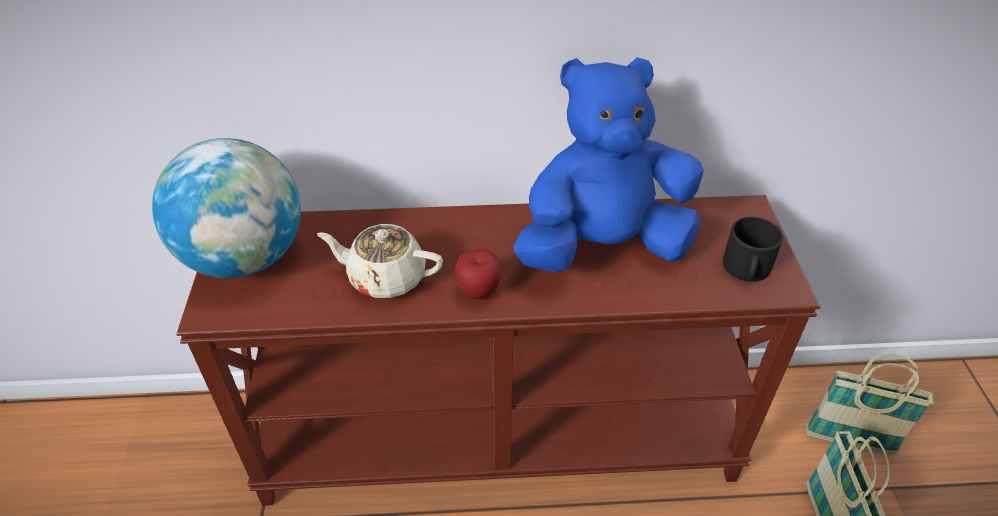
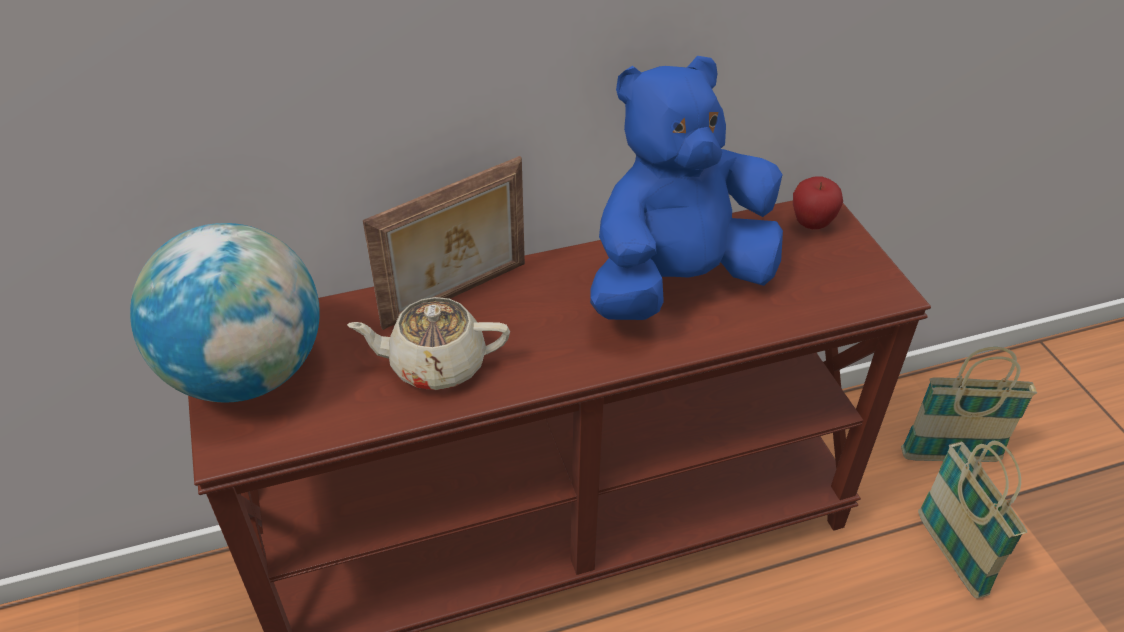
camera: 15 degrees left, 0 degrees up
apple [455,249,502,299] -> apple moved to [793,177,843,229]
black mug [723,217,783,282] -> none
none -> picture frame [363,156,525,330]

